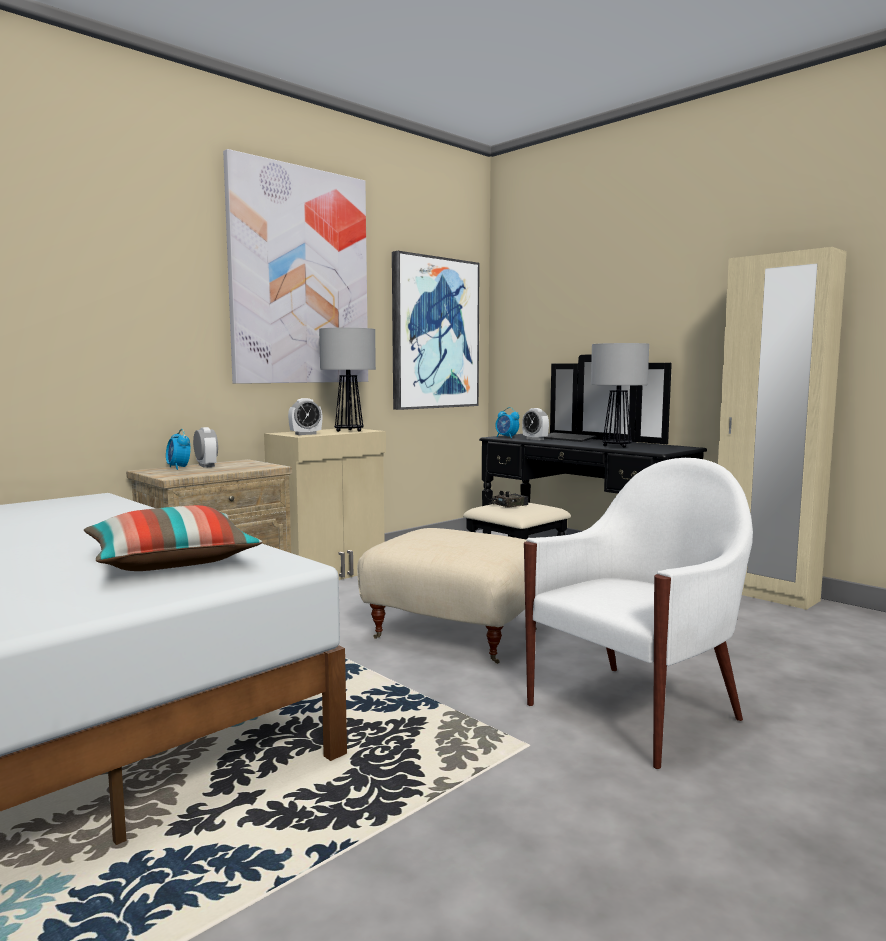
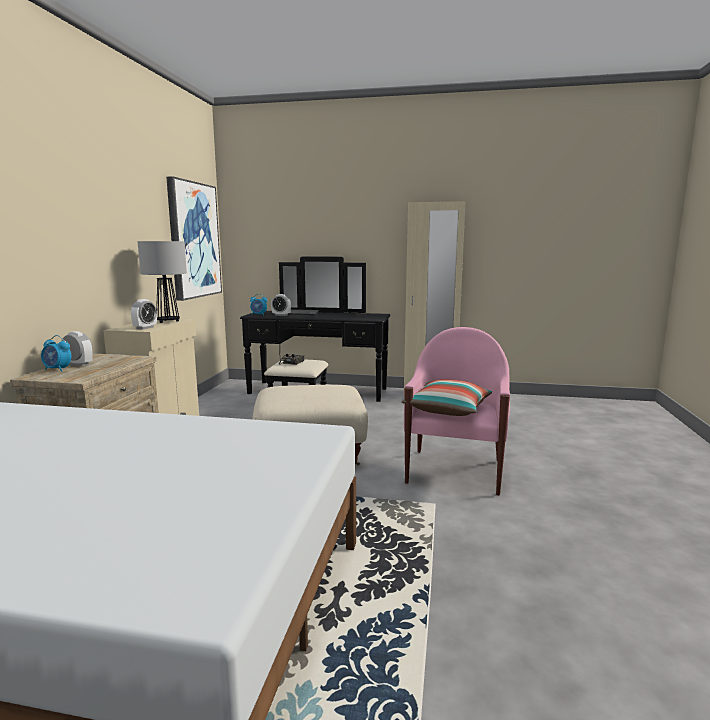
camera: 35 degrees left, 5 degrees up
pillow [84,505,262,571] -> pillow moved to [402,379,492,416]
picture [223,149,368,384] -> none
white armchair [524,458,753,770] -> pink armchair [404,327,510,496]
table lamp [591,343,649,448] -> none

